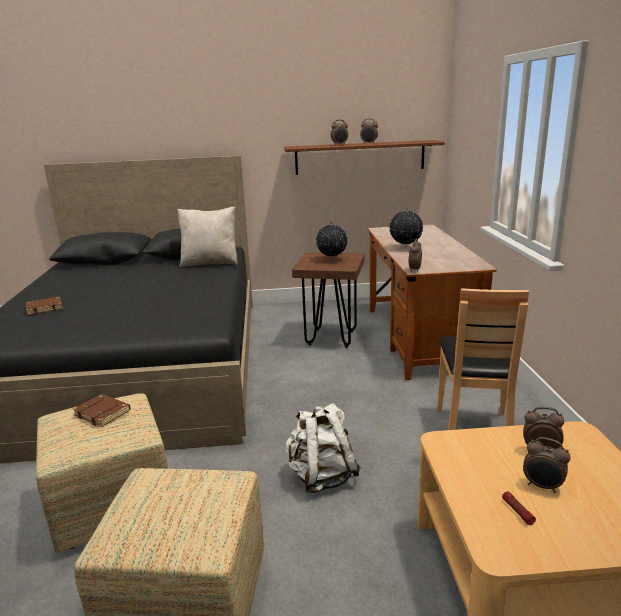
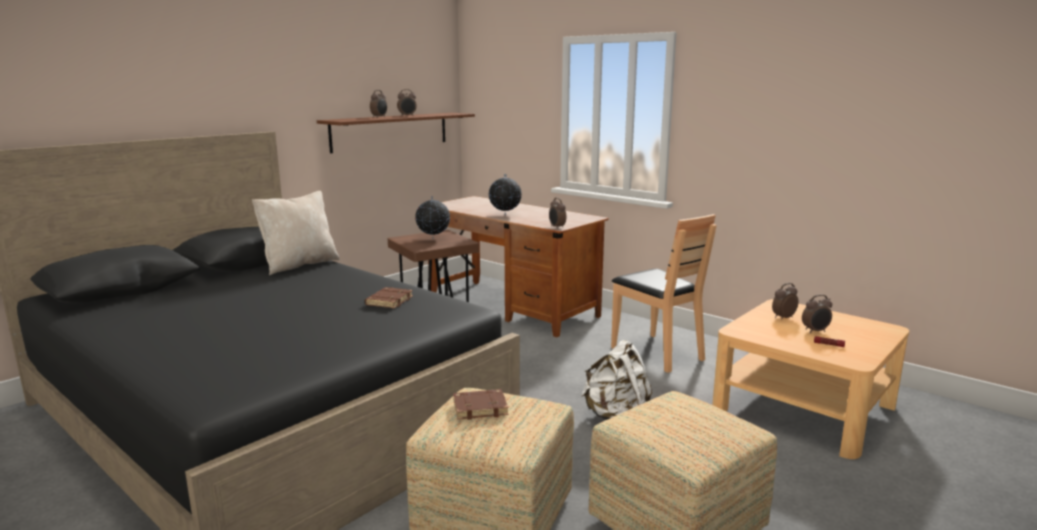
camera: 45 degrees left, 5 degrees down
brown book [26,297,63,315] -> brown book moved to [365,287,413,308]

